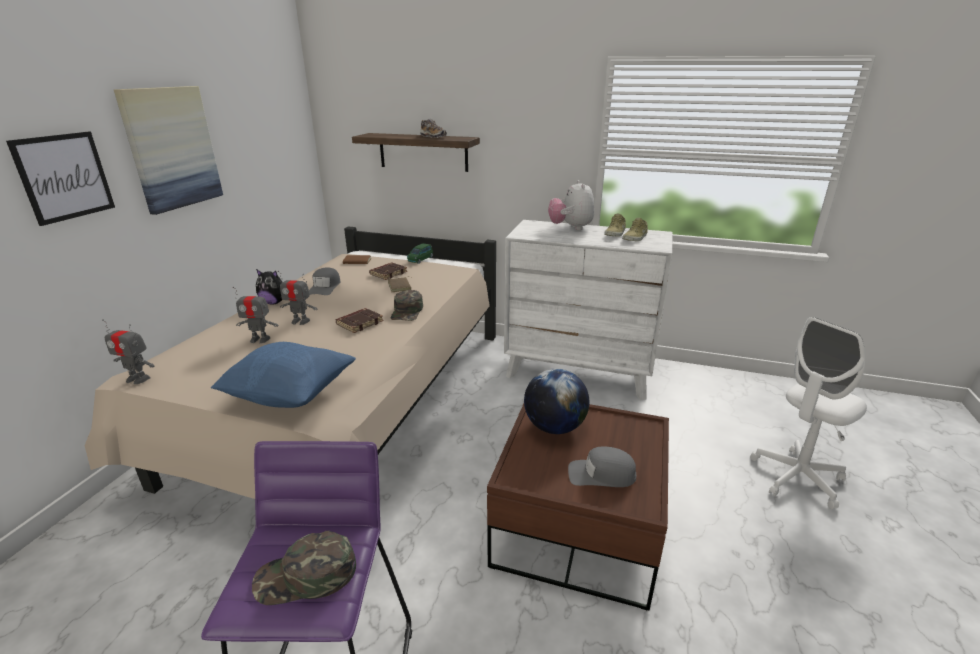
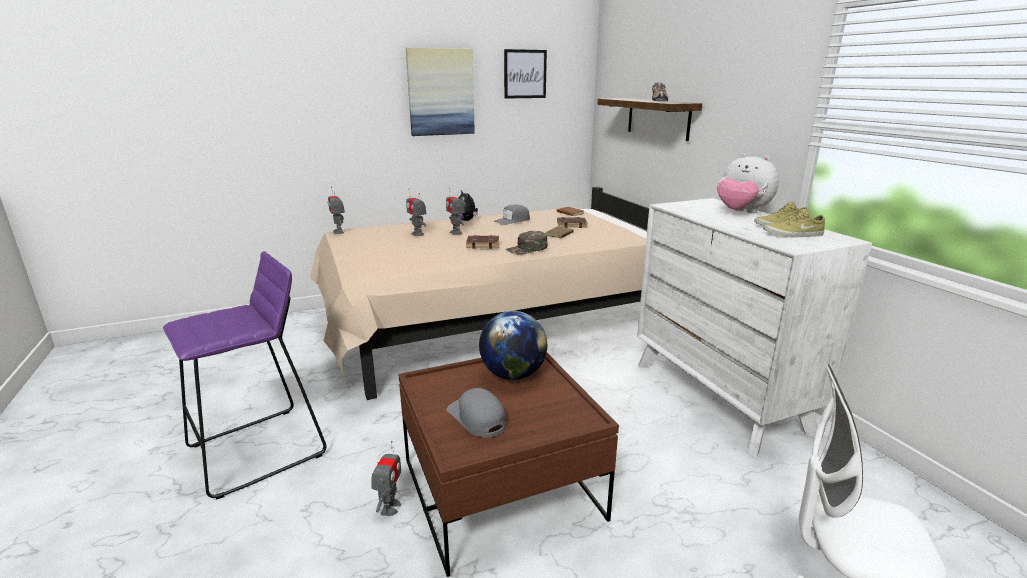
camera: 50 degrees right, 5 degrees down
picture [6,132,115,226] -> picture moved to [504,49,547,99]
blue pillow [211,342,356,408] -> none
green cap [252,531,356,605] -> none
green toy car [407,243,433,264] -> none
plush toy [548,180,594,230] -> plush toy turned 90 degrees counterclockwise [717,153,779,213]
none -> toy robot [371,441,401,516]

